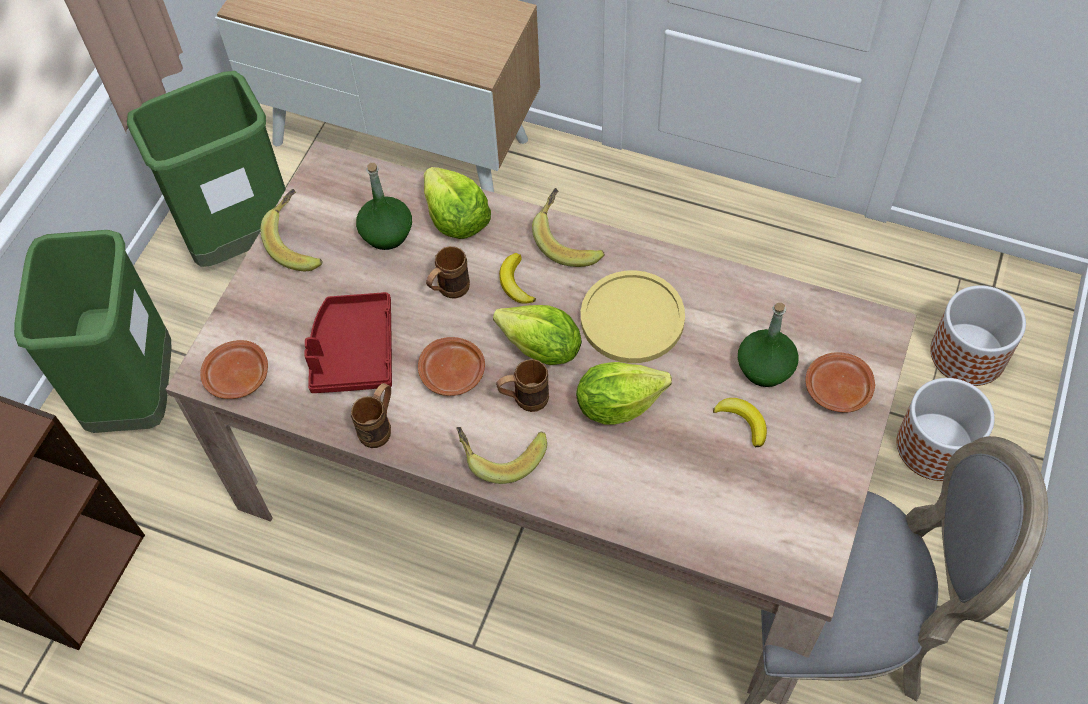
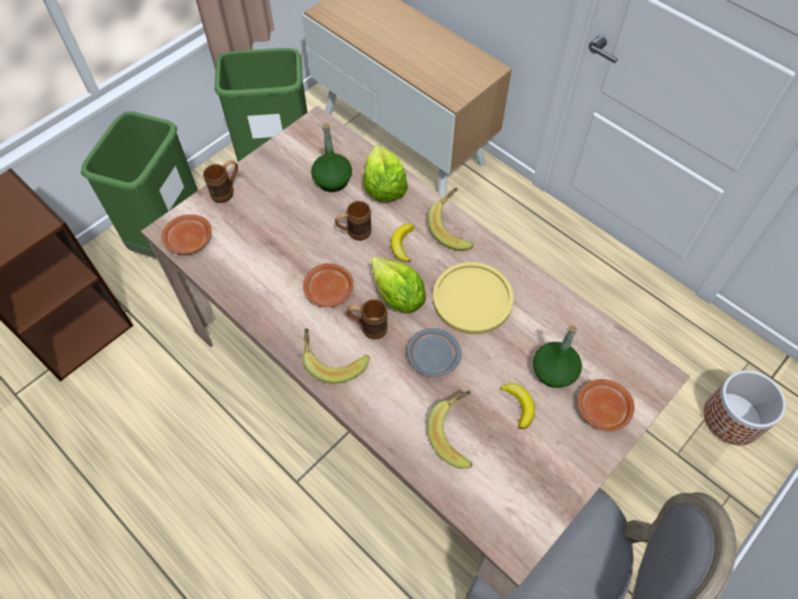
camera: 20 degrees right, 0 degrees up
banana [261,189,323,271] -> banana moved to [427,390,472,469]
red tray [304,292,392,393] -> none
brown mug [351,383,391,448] -> brown mug moved to [203,160,238,203]
lettuce [576,362,672,425] -> grey plate [407,328,461,377]
planter [897,378,995,481] -> none

